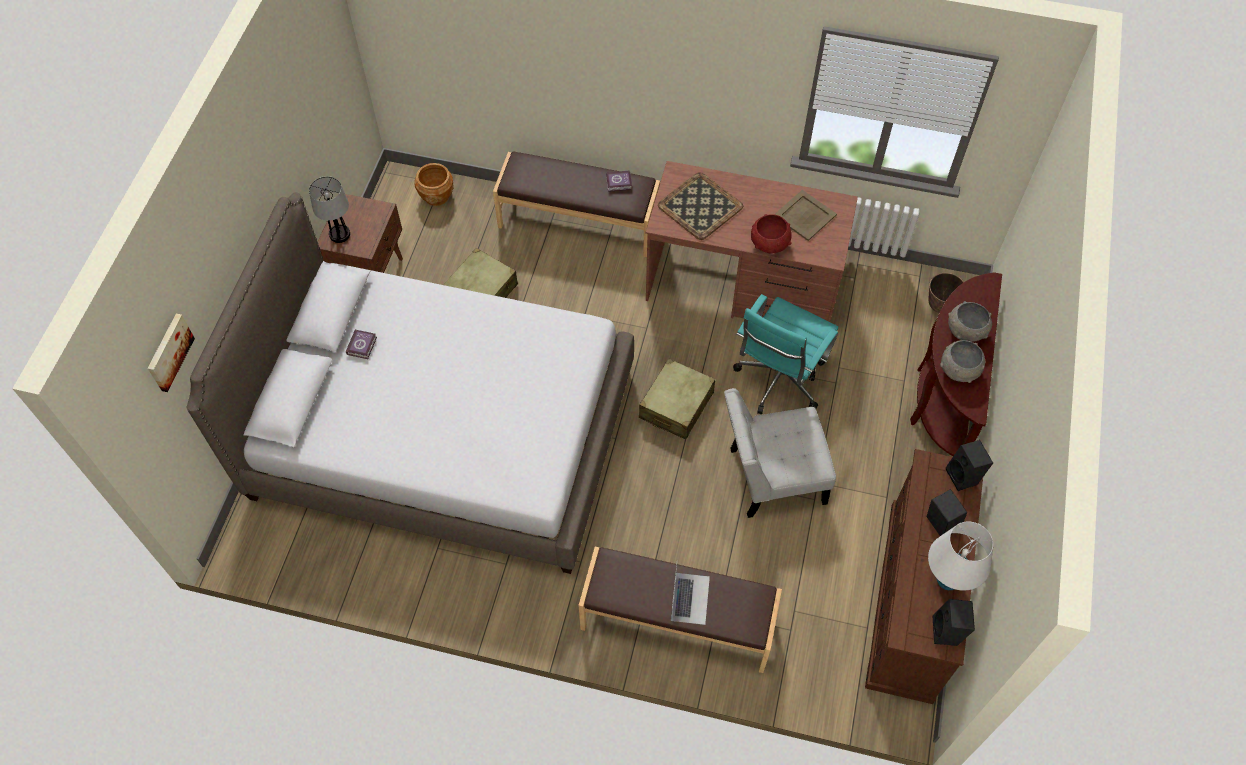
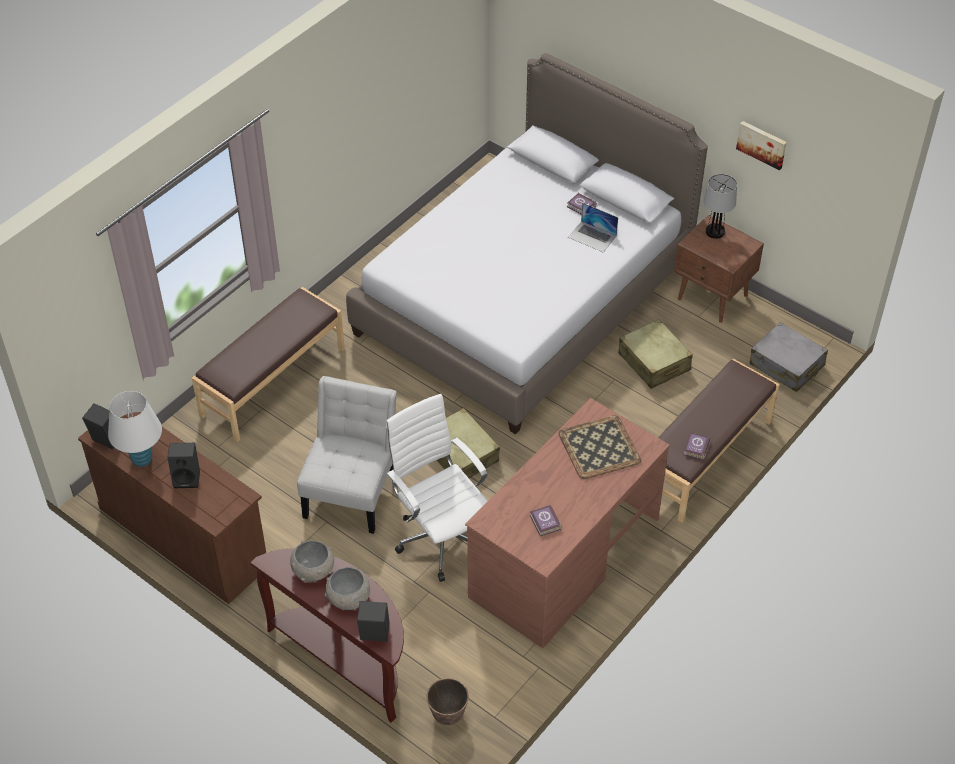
camera: 115 degrees right, 10 degrees down
picture [147,313,195,392] -> picture moved to [736,121,787,170]
brown planter [414,163,453,206] -> grey suitcase [750,322,828,392]
laptop [671,565,710,625] -> laptop moved to [568,203,618,252]
turquoise office chair [733,294,838,414] -> white office chair [386,394,488,582]
red bowl [751,214,792,253] -> none
beige tray [774,190,837,241] -> book [530,505,562,536]
black speaker [946,440,993,491] -> black speaker moved to [357,601,390,642]

